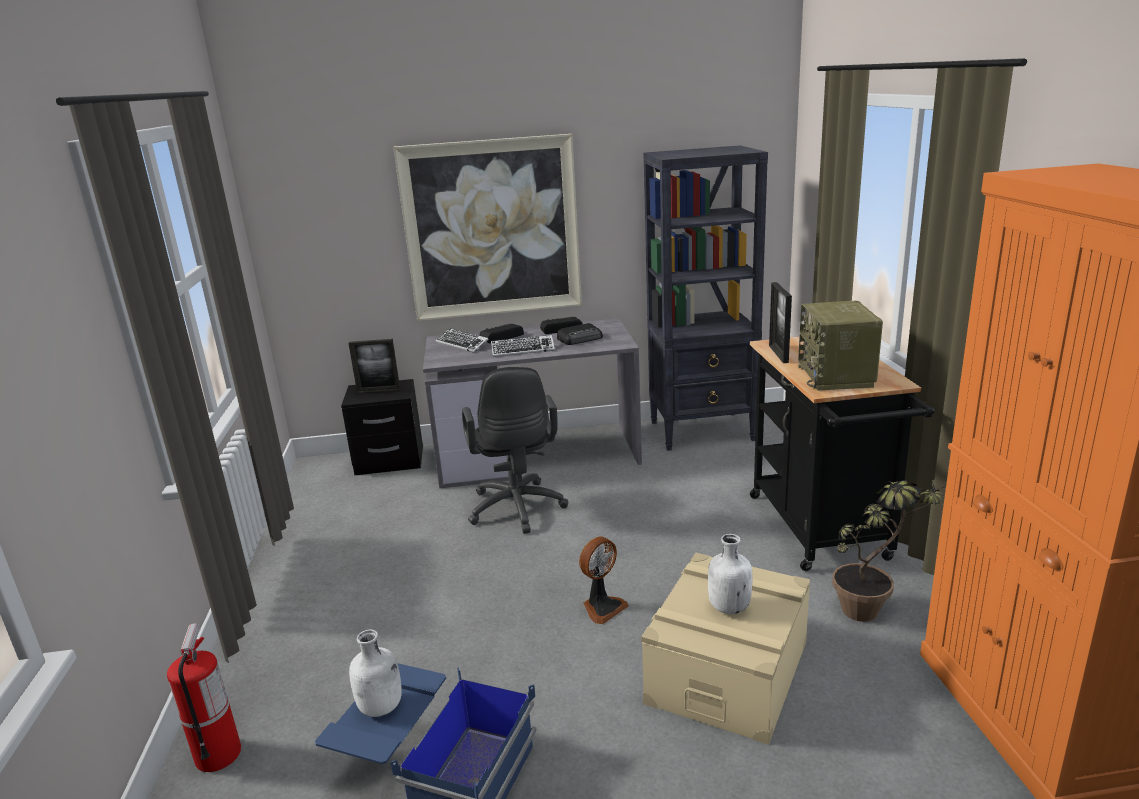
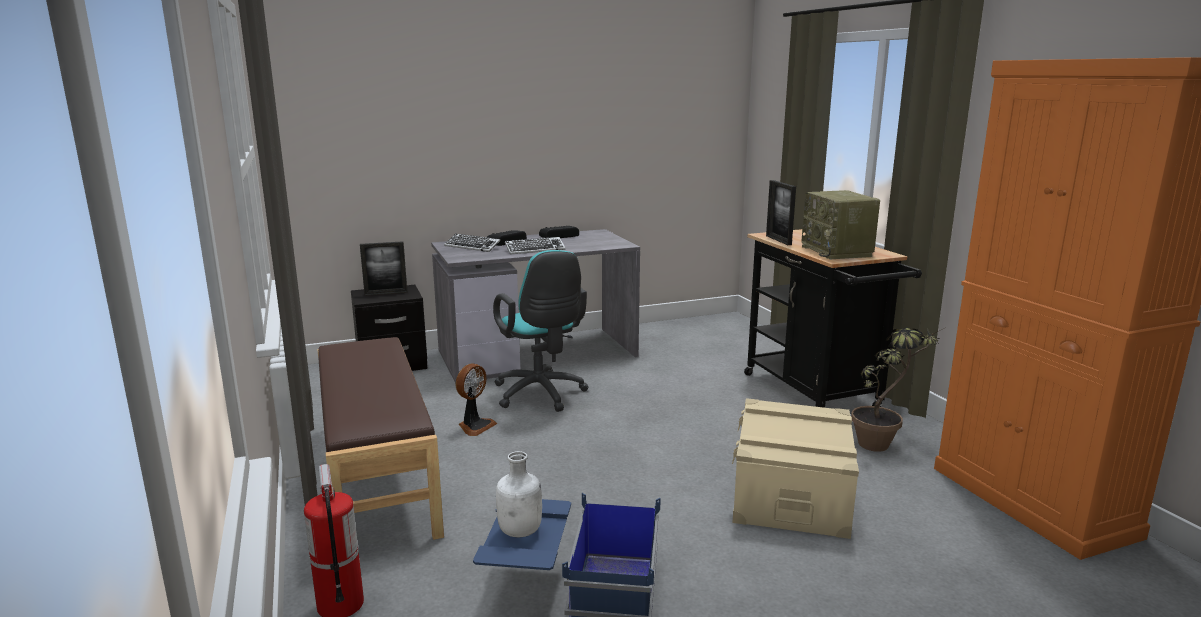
camera: 15 degrees left, 5 degrees down
picture [393,134,582,321] -> none
black office chair [462,367,568,534] -> turquoise office chair [493,250,588,412]
radio [557,323,603,345] -> none
fan [579,537,629,624] -> fan moved to [456,364,497,436]
black bookcase [643,145,768,451] -> none
white bottle [708,534,752,614] -> none
none -> brown bench [318,337,444,540]

